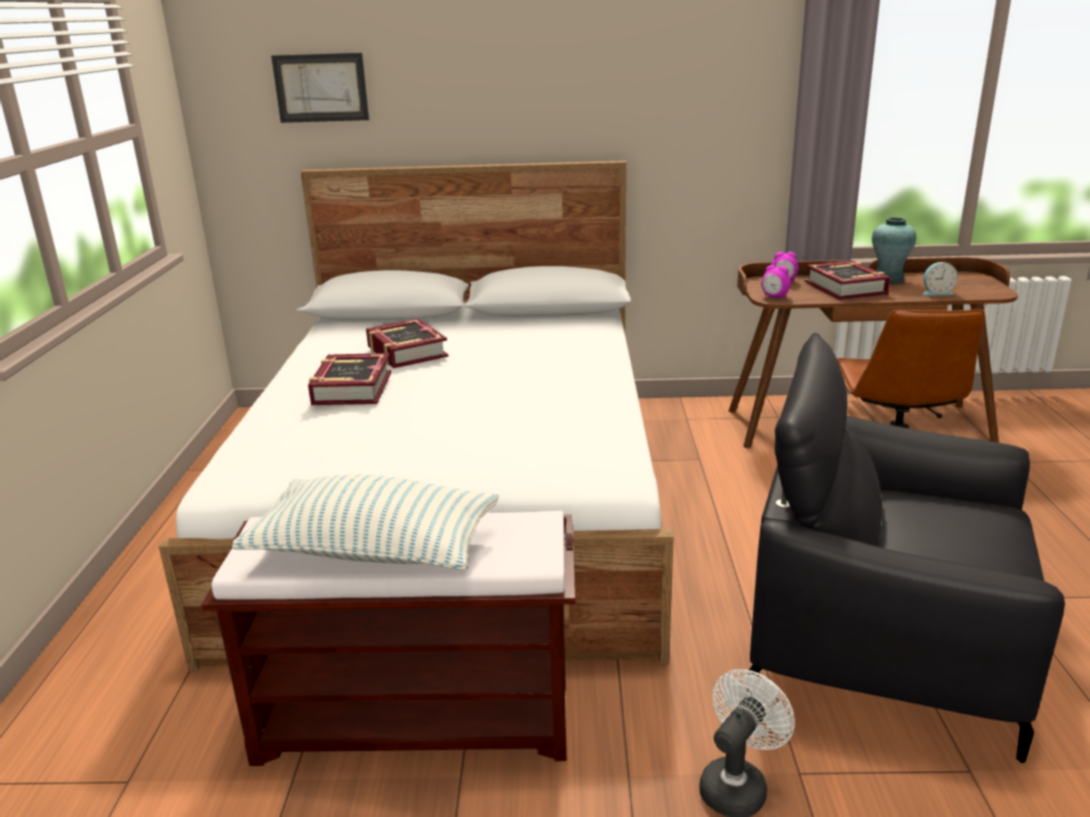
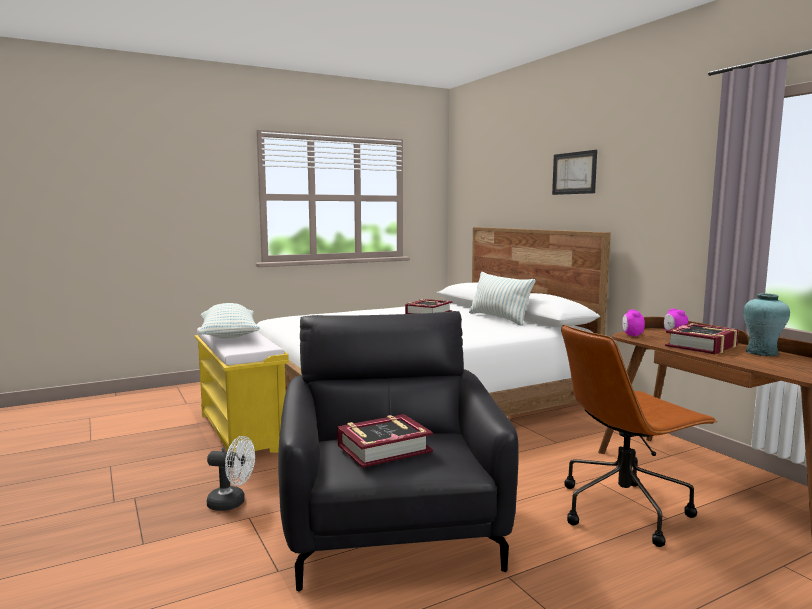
camera: 60 degrees right, 15 degrees down
brown bench [201,511,576,766] -> yellow bench [195,327,289,453]
picture [271,53,369,123] -> picture moved to [552,150,597,195]
book [308,353,391,405] -> book moved to [337,414,433,468]
alarm clock [922,262,958,296] -> none
none -> pillow [469,272,535,326]

